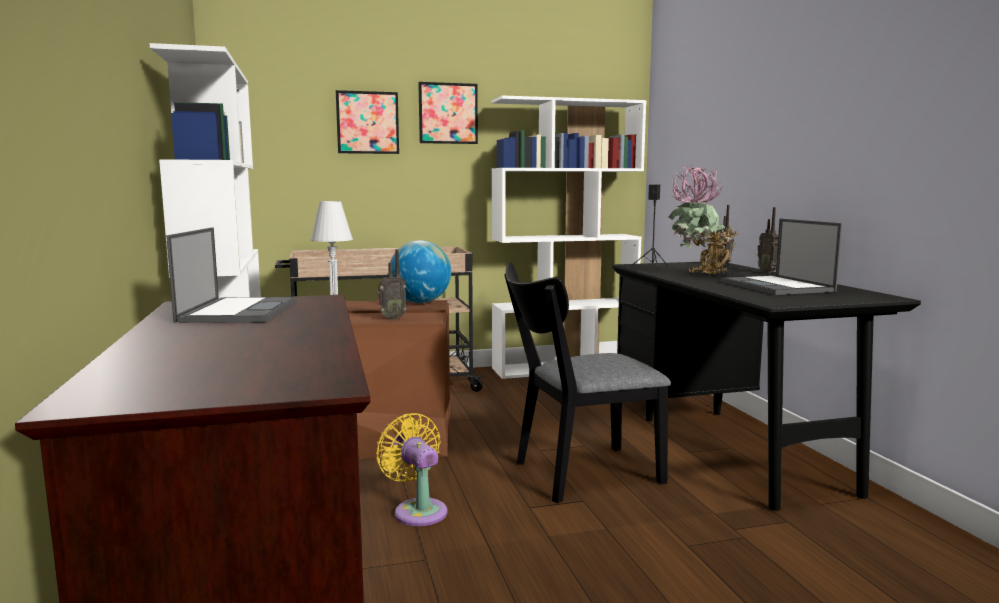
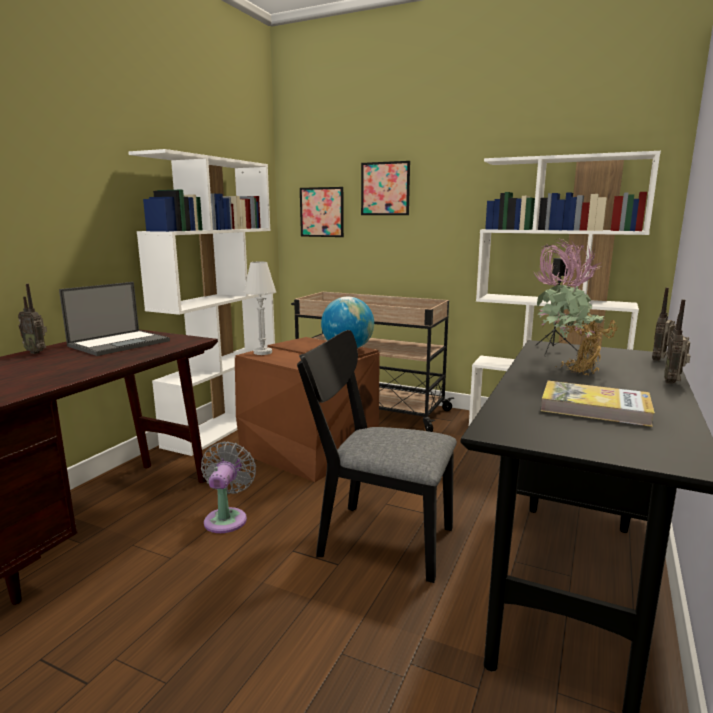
camera: 40 degrees right, 5 degrees up
yellow fan [376,413,447,526] -> grey fan [201,441,256,533]
radio [377,249,407,320] -> radio moved to [18,284,47,354]
picture [418,82,478,144] -> picture moved to [300,187,344,237]
laptop [721,219,842,295] -> book [541,381,655,427]

